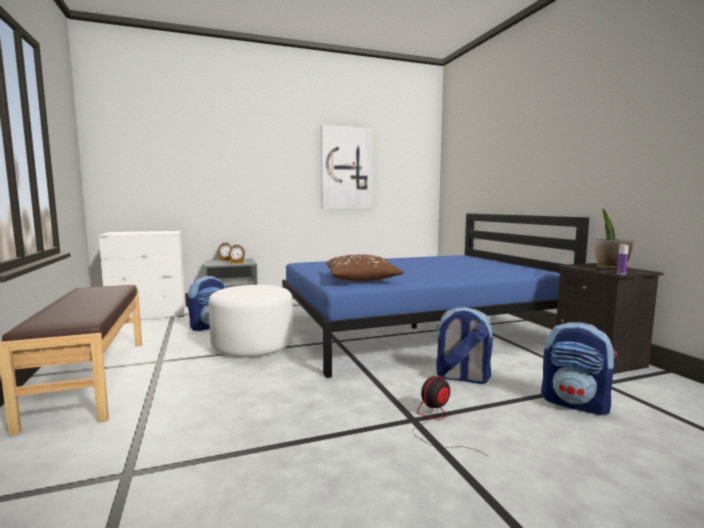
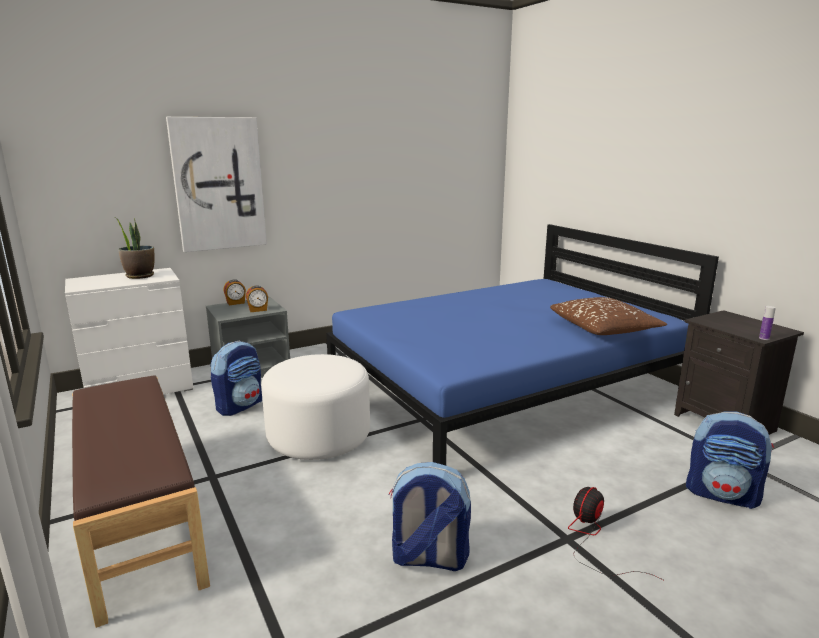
camera: 10 degrees left, 10 degrees up
picture [321,125,373,209] -> picture moved to [166,117,267,252]
brown pillow [327,254,404,281] -> brown pillow moved to [550,297,667,335]
backpack [436,307,493,384] -> backpack moved to [388,462,471,571]
potted plant [595,208,633,270] -> potted plant moved to [115,217,155,279]

